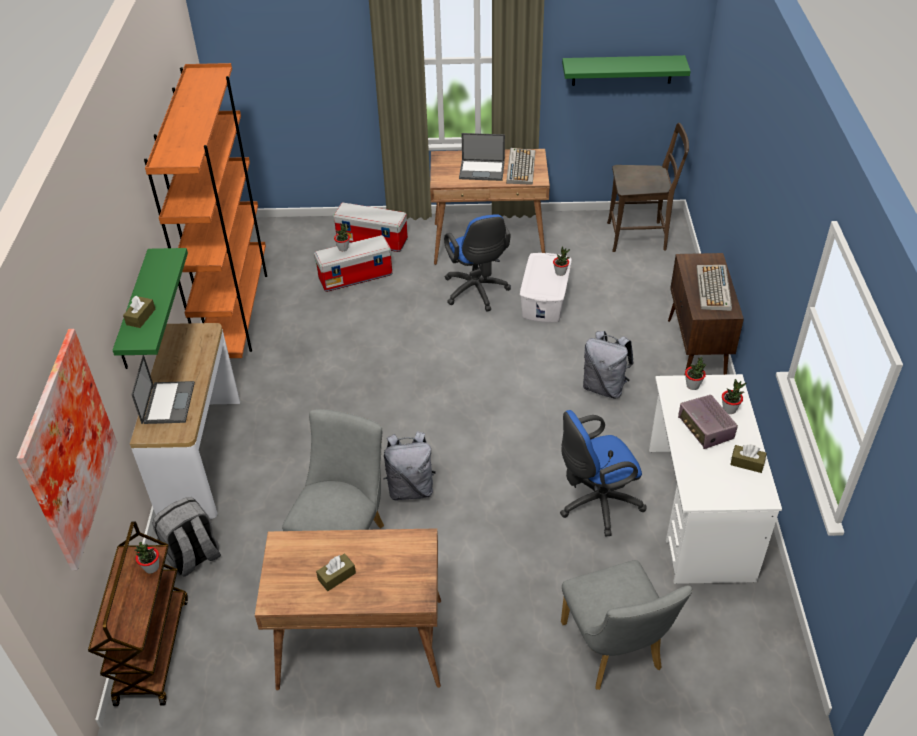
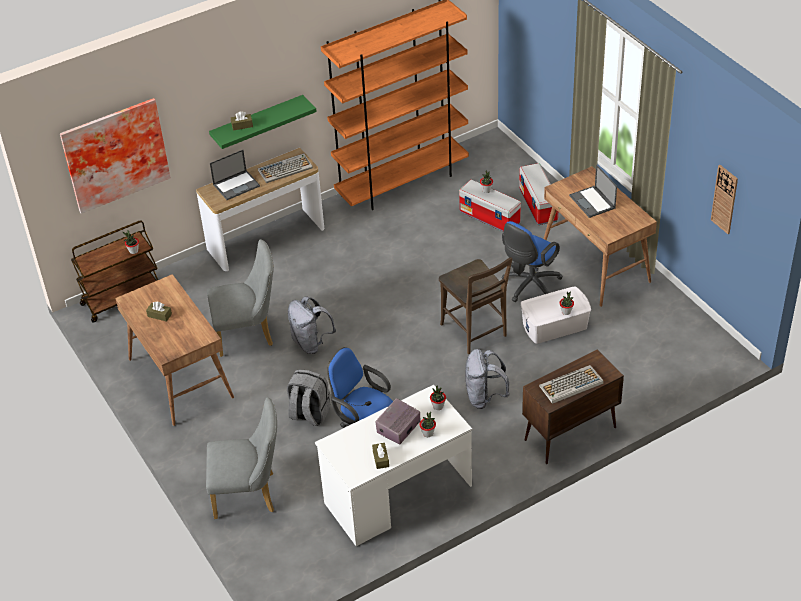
camera: 60 degrees right, 0 degrees up
grey backpack [152,497,221,577] -> grey backpack moved to [287,369,330,426]
keyboard [506,148,535,185] -> keyboard moved to [258,153,313,183]
grey chair [561,560,692,690] -> grey chair turned 135 degrees counterclockwise [206,397,277,519]
green shelf [562,55,691,86] -> wall clock [711,165,738,234]
brown chair [607,123,689,252] -> brown chair moved to [439,257,512,354]

